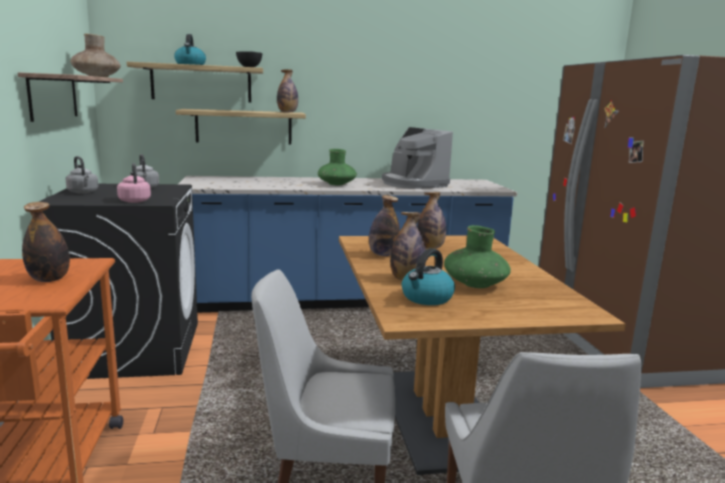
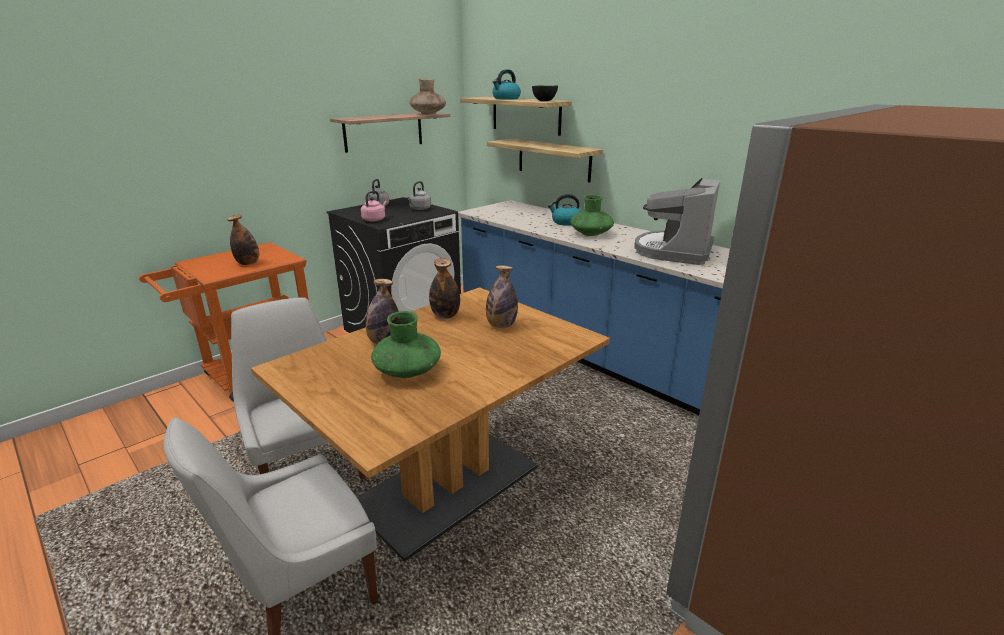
camera: 55 degrees right, 10 degrees up
bottle [277,69,298,112] -> none
kettle [402,249,455,305] -> kettle moved to [548,194,580,226]

